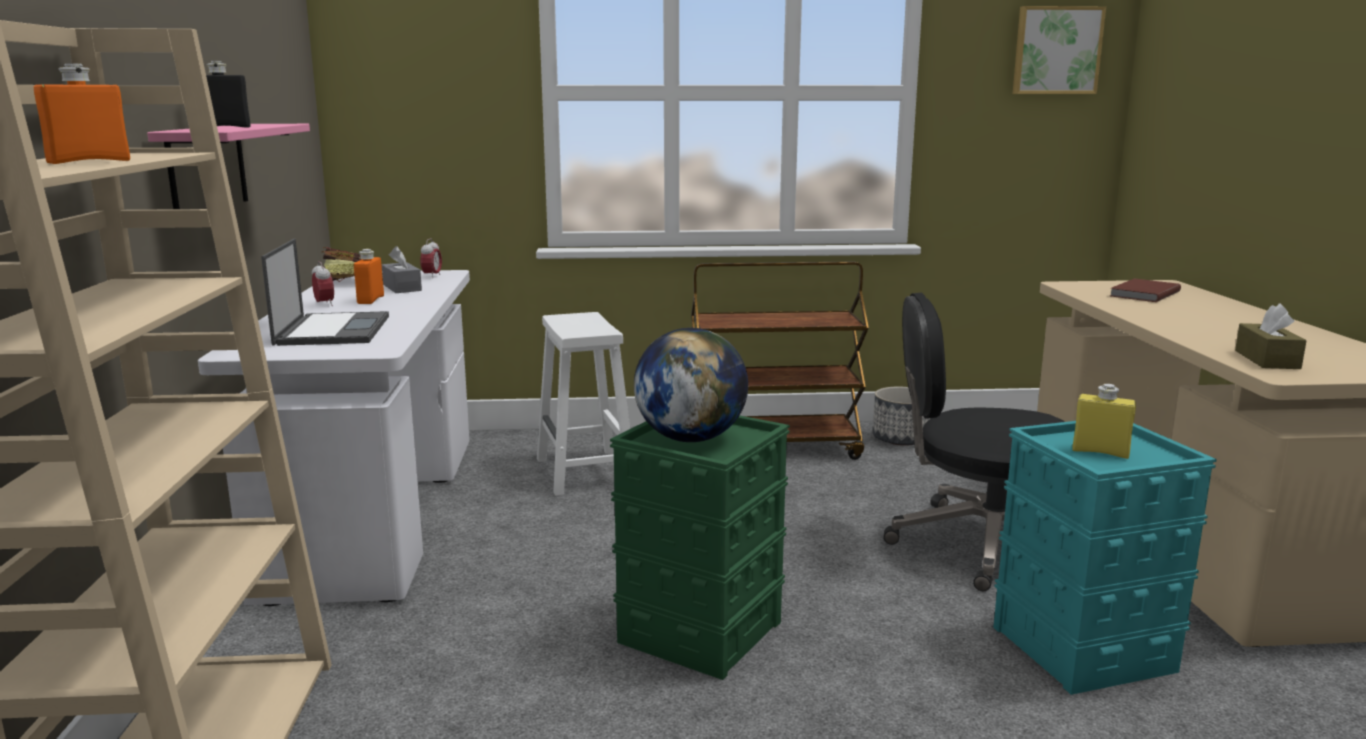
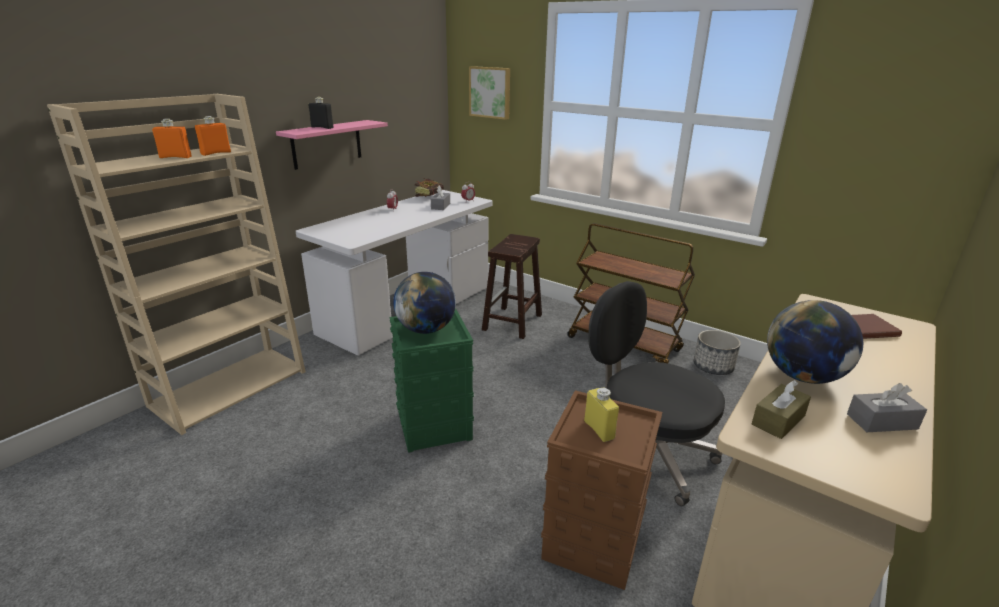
camera: 40 degrees right, 10 degrees up
laptop [261,239,389,346] -> none
orange bottle [354,249,384,304] -> orange bottle moved to [195,116,231,156]
white stool [537,312,630,496] -> brown stool [482,234,542,339]
turquoise storage box [993,421,1217,695] -> brown storage box [541,390,662,590]
picture [1013,6,1106,94] -> picture moved to [469,66,510,120]
none -> globe [767,300,863,384]
none -> grey tissue box [847,383,927,432]

